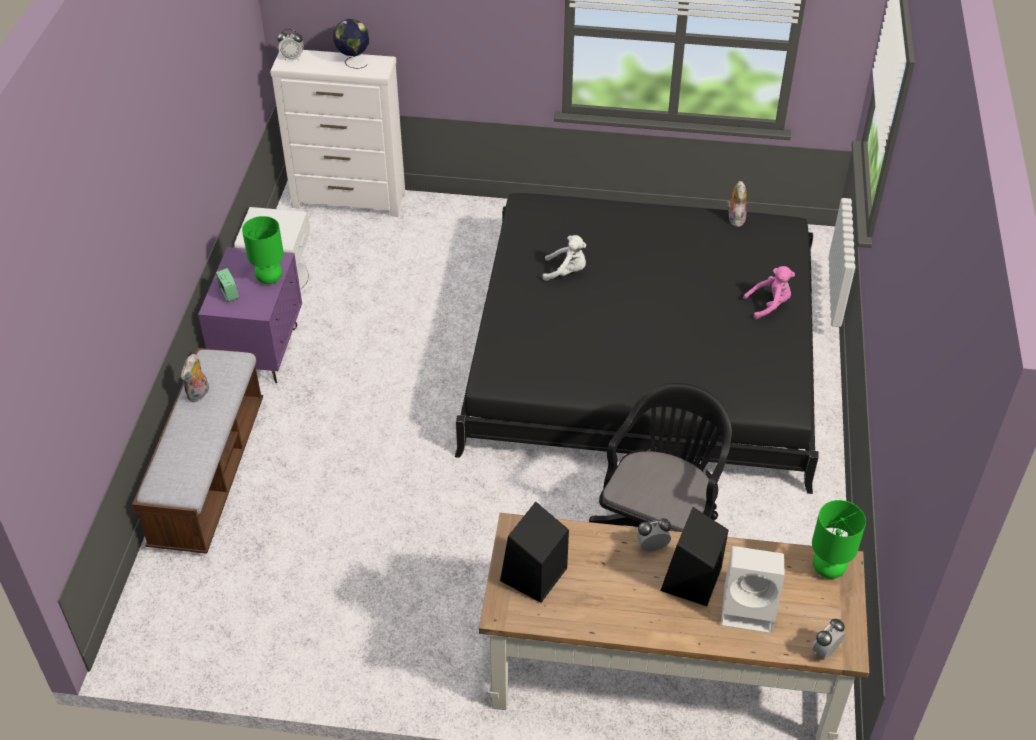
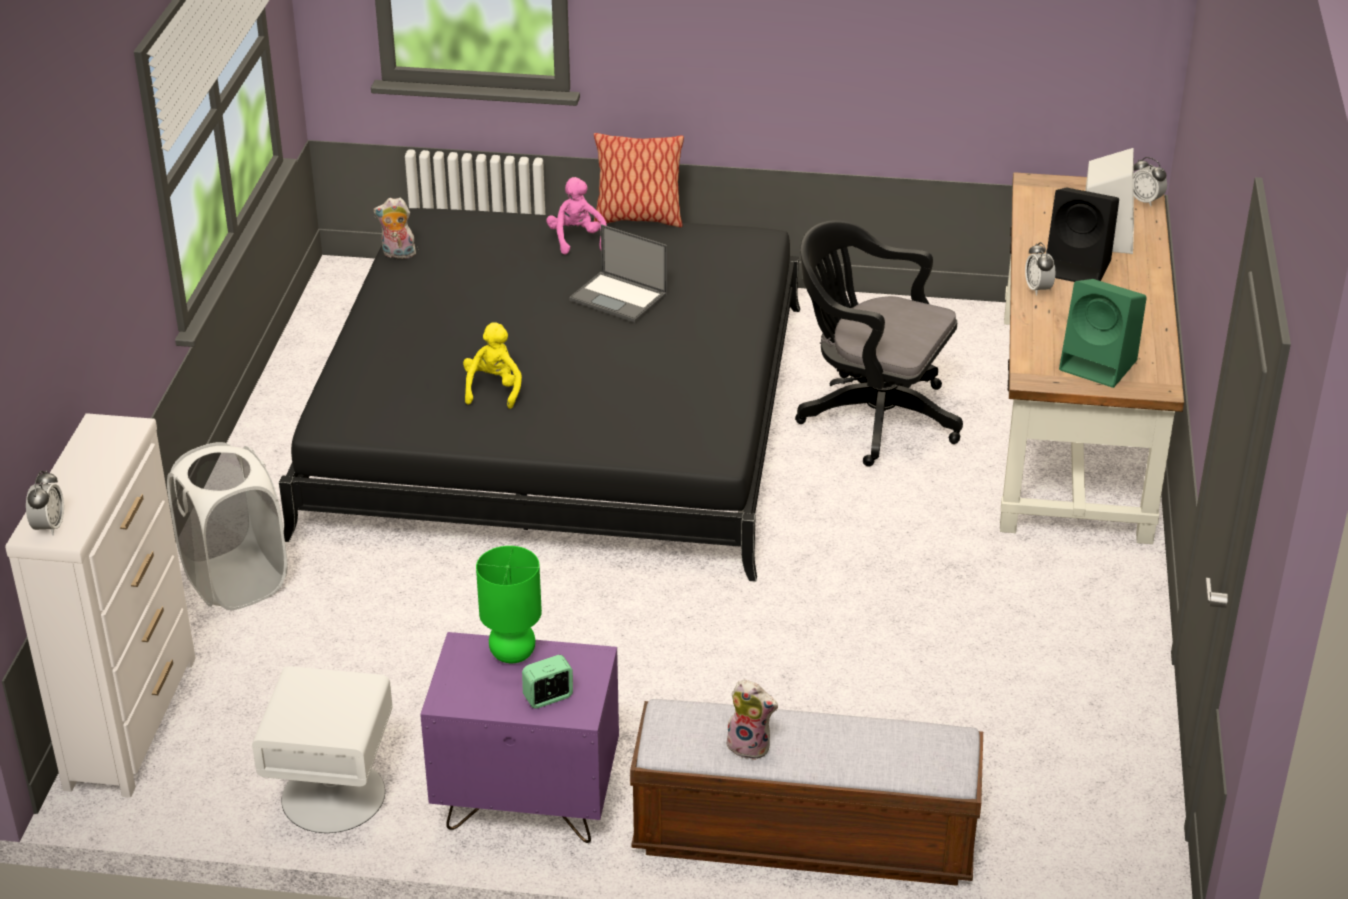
camera: 90 degrees left, 10 degrees down
globe [333,19,370,69] -> none
black speaker [500,502,569,603] -> green speaker [1059,279,1147,388]
white plush toy [543,235,586,281] -> yellow plush toy [463,322,522,409]
green table lamp [812,500,866,579] -> none
none -> white laundry basket [167,442,288,610]
none -> laptop [569,224,667,323]
none -> pillow [594,133,684,227]

